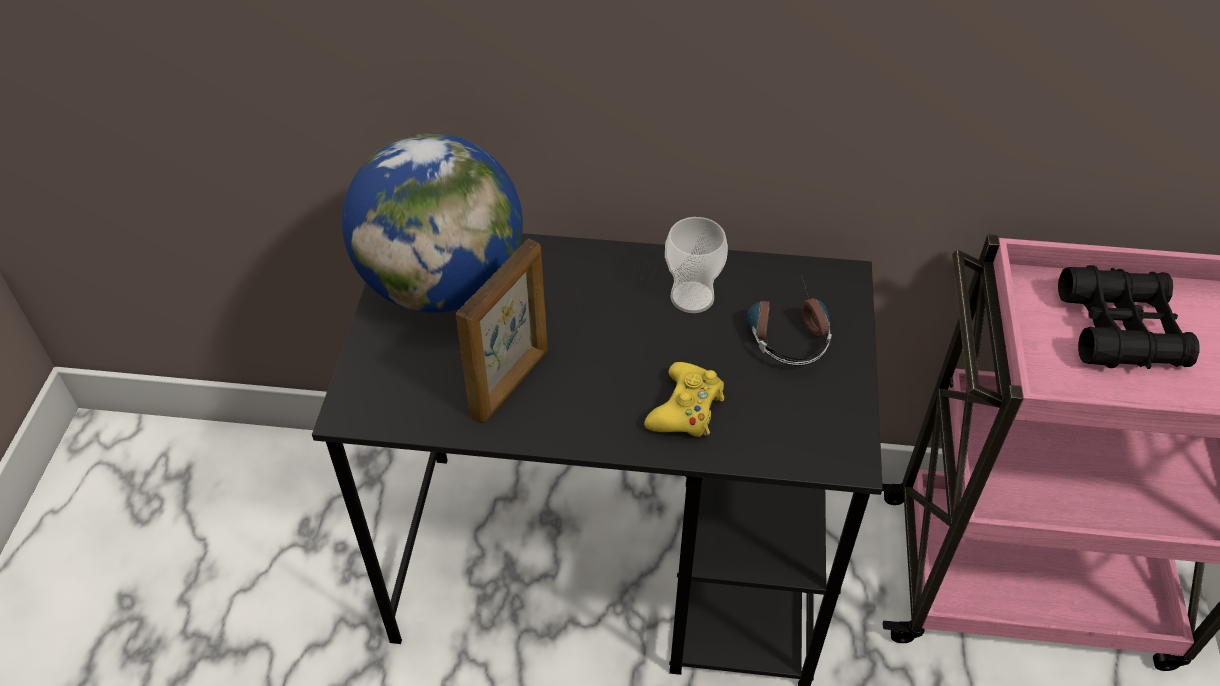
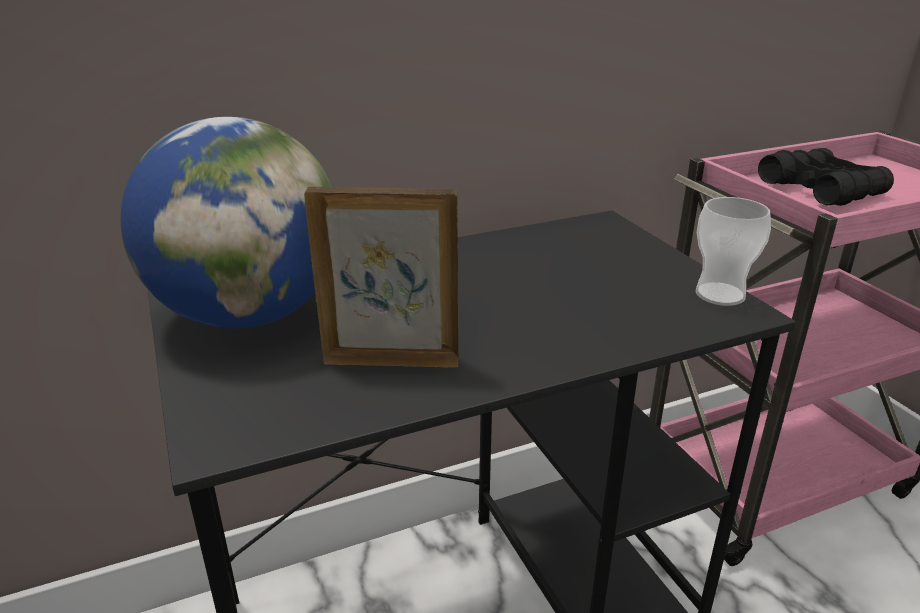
camera: 30 degrees left, 20 degrees down
picture frame [456,239,547,423] -> picture frame turned 90 degrees counterclockwise [304,187,458,368]
yellow game controller [644,362,724,437] -> none
cup [665,217,728,313] -> cup moved to [696,197,771,306]
headphones [747,276,832,366] -> none

